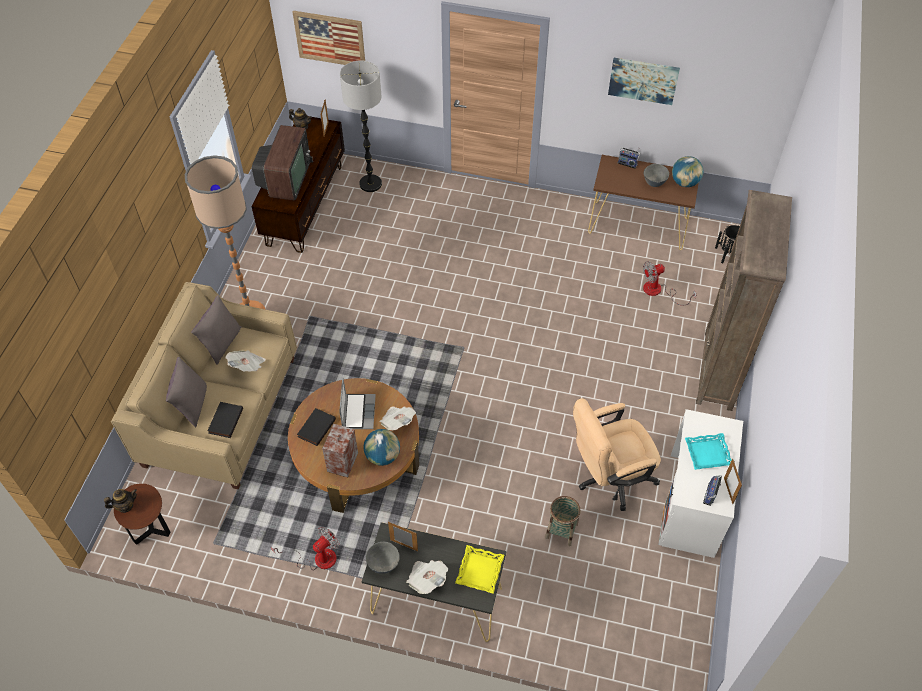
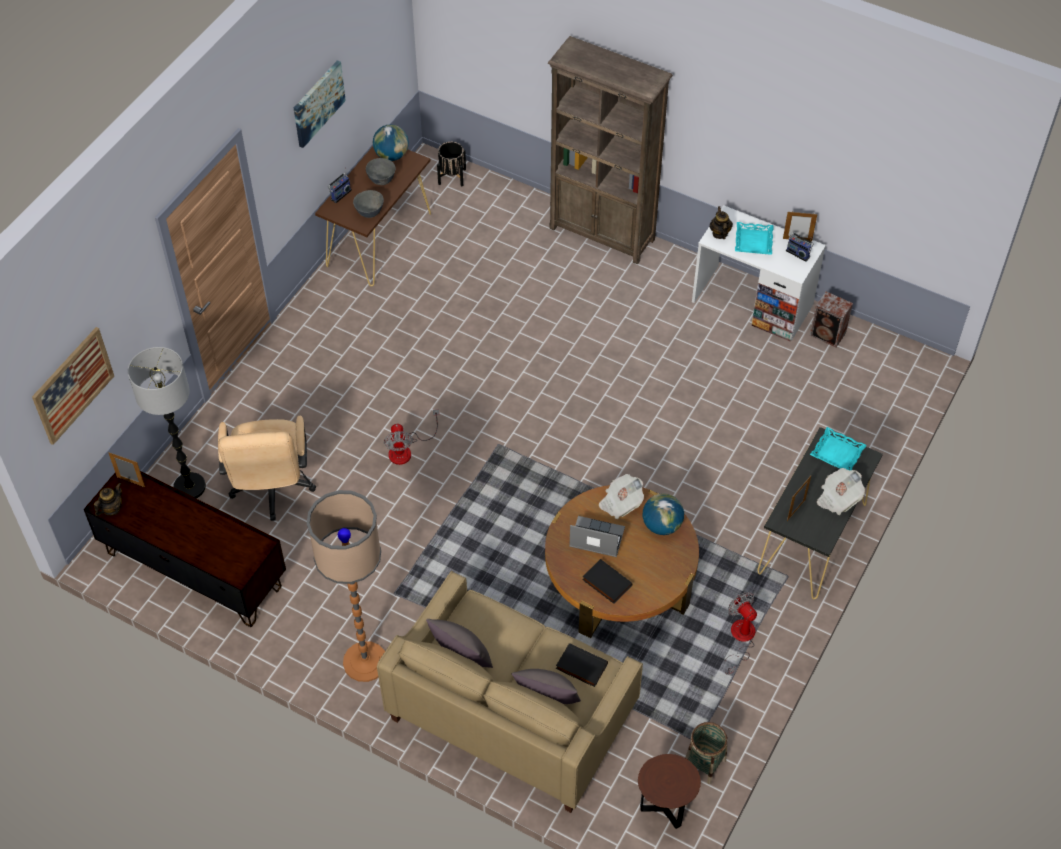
camera: 75 degrees left, 0 degrees up
teapot [104,489,137,513] -> teapot moved to [710,206,733,239]
newspaper [226,350,266,372] -> none
television [252,125,313,201] -> none
speaker [322,424,358,477] -> speaker moved to [810,291,853,347]
grey bowl [366,542,400,574] -> grey bowl moved to [353,190,384,218]
yellow tray [455,545,504,594] -> turquoise tray [810,427,867,470]
basket [545,496,581,546] -> basket moved to [685,722,727,784]
beige office chair [573,398,661,511] -> beige office chair moved to [218,416,316,521]
fan [643,261,697,305] -> fan moved to [384,409,439,465]

